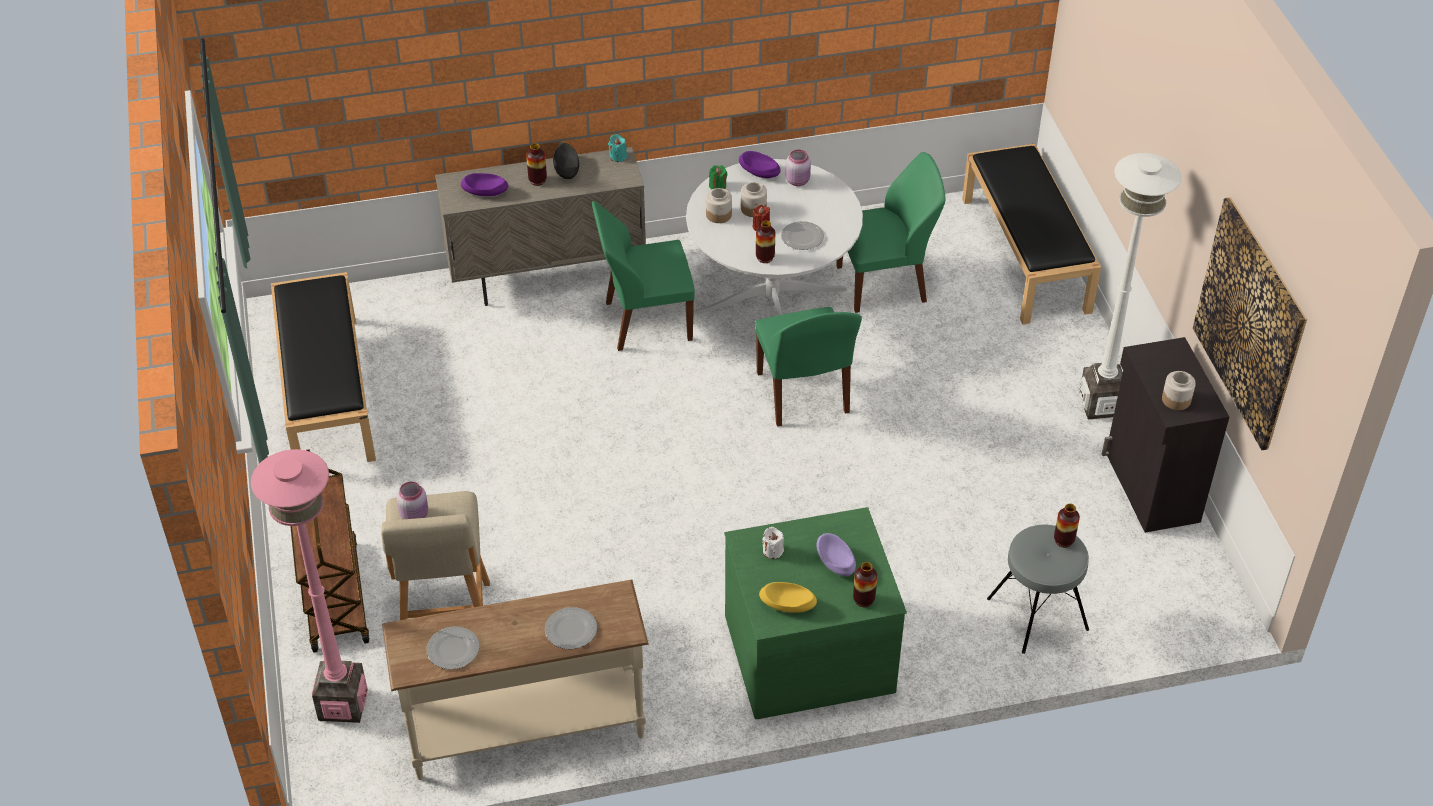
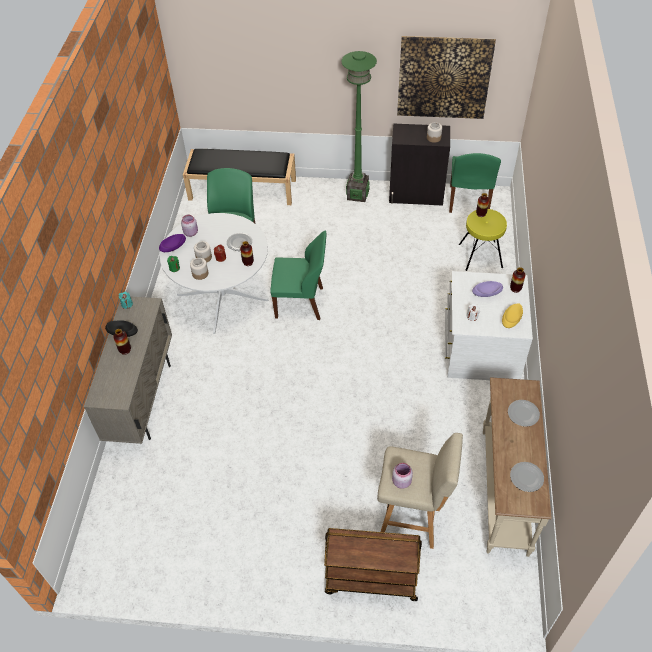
camera: 70 degrees left, 5 degrees up
pink floor lamp [251,449,368,723] -> none
black bench [271,272,376,462] -> none
purple bowl [461,173,508,197] -> none
green chair [592,201,695,351] -> green chair moved to [449,153,501,213]
green dresser [724,507,907,719] -> white dresser [445,271,533,380]
grey stool [987,525,1089,654] -> yellow stool [459,209,507,271]
white floor lamp [1079,153,1182,419] -> green floor lamp [341,51,377,202]

